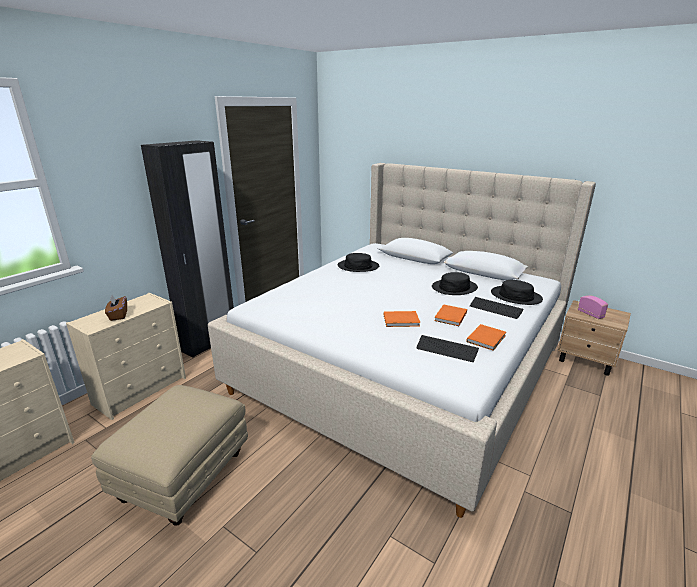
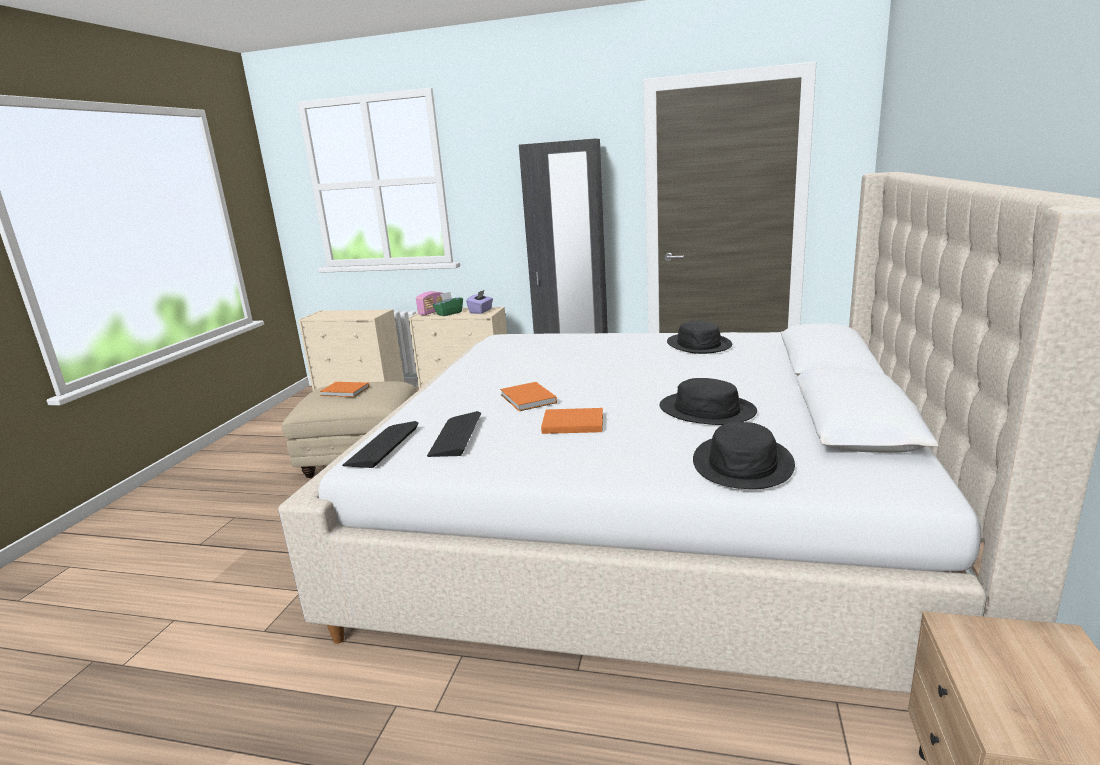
camera: 70 degrees right, 5 degrees down
brown tissue box [105,295,127,321] -> green tissue box [433,292,463,316]
orange book [466,324,506,351] -> orange book moved to [320,382,369,397]
keyboard [470,297,524,319] -> keyboard moved to [342,421,419,468]
radio [578,295,608,319] -> radio moved to [416,291,443,315]
none -> purple tissue box [466,290,493,314]

